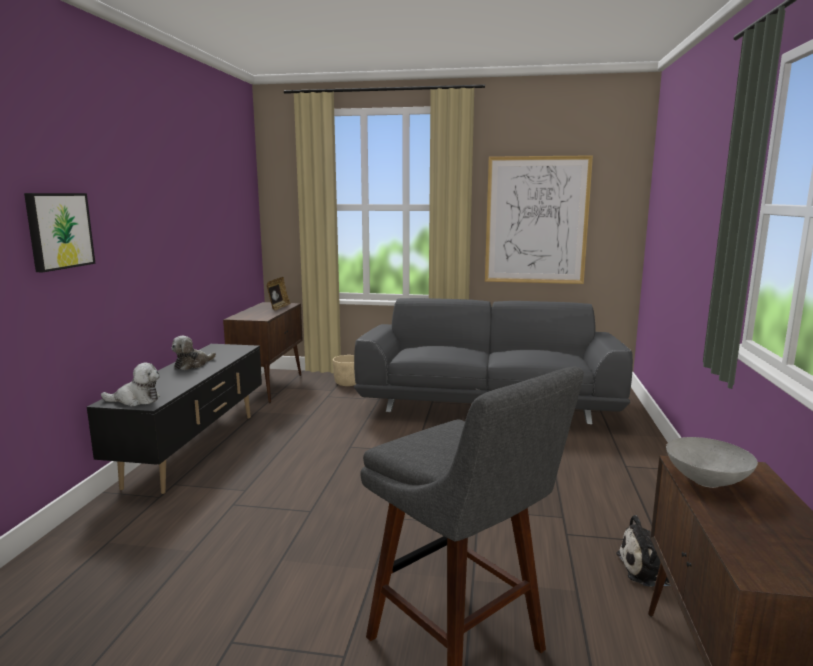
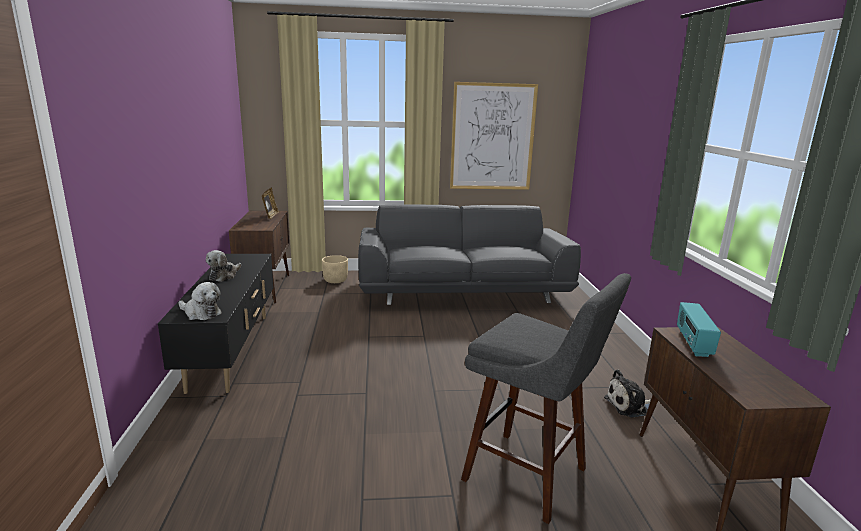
camera: 15 degrees left, 5 degrees up
picture [24,193,96,272] -> none
plush toy [101,362,160,407] -> plush toy turned 45 degrees clockwise [178,282,222,320]
grey bowl [666,437,758,488] -> radio [677,302,721,357]

